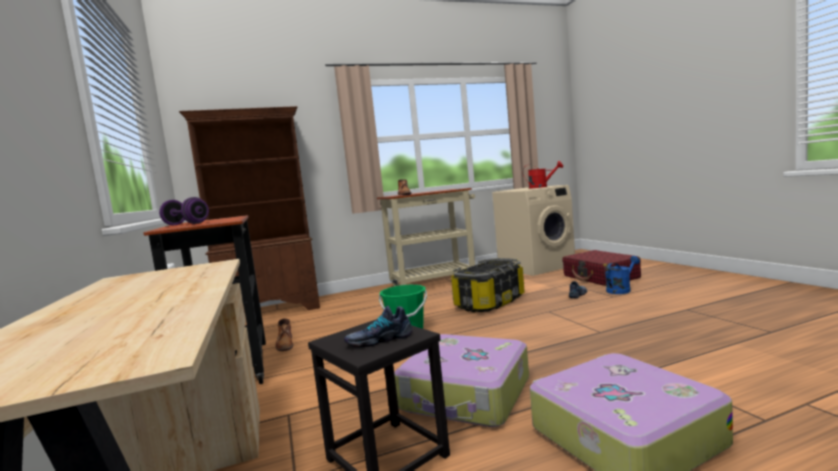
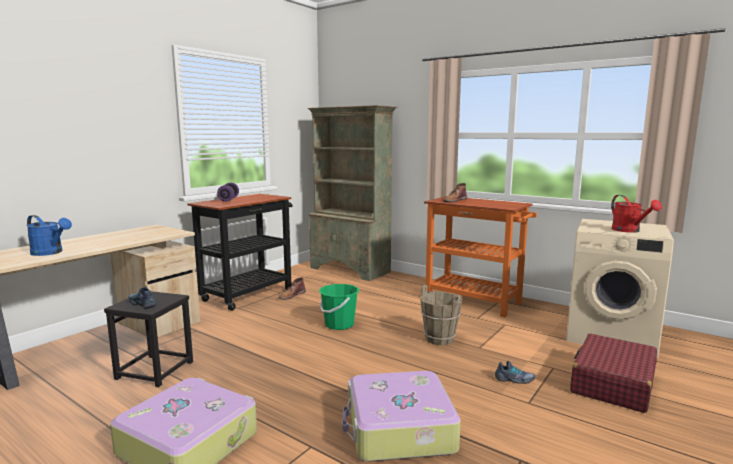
camera: 55 degrees right, 5 degrees up
brown bookcase [179,106,320,313] -> green bookcase [307,105,397,281]
beige cart [377,188,475,286] -> orange cart [424,196,537,317]
suitcase [394,334,529,427] -> suitcase moved to [342,371,461,462]
storage box [451,258,525,312] -> brown bucket [420,285,462,345]
blue watering can [605,256,640,294] -> blue watering can moved to [26,215,72,256]

